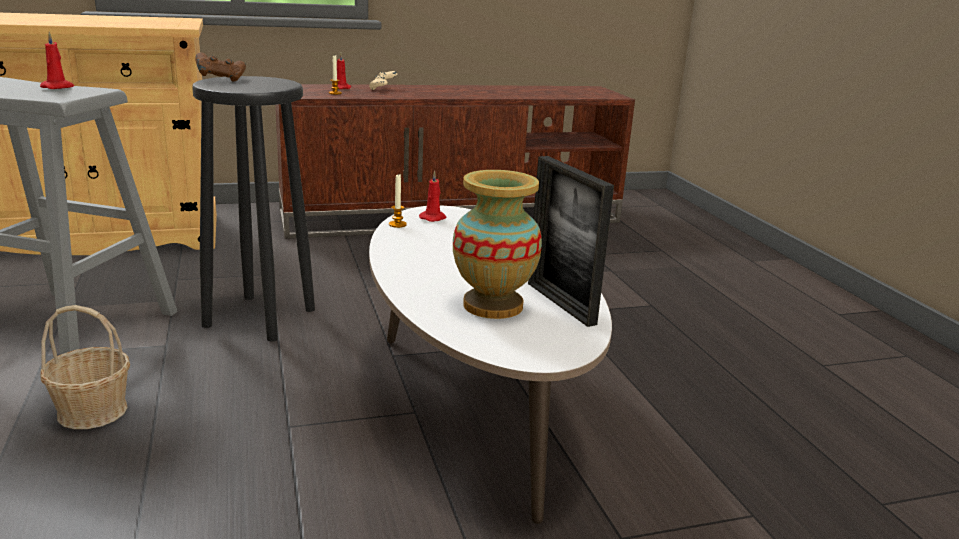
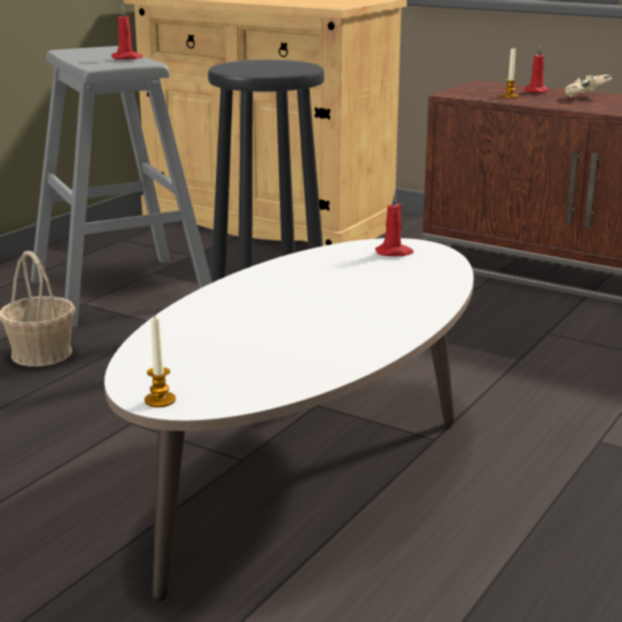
camera: 50 degrees right, 0 degrees up
brown game controller [195,53,246,81] -> none
candle [389,174,407,228] -> candle moved to [144,317,176,408]
vase [453,170,542,319] -> none
picture frame [528,156,614,327] -> none

